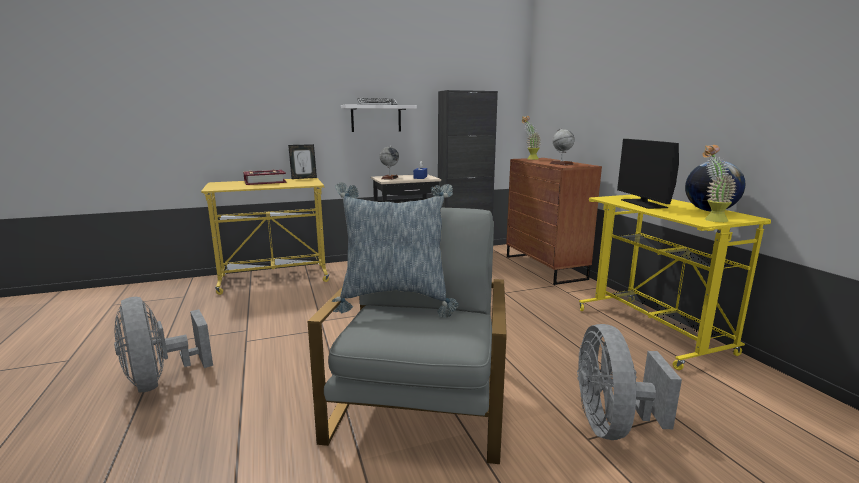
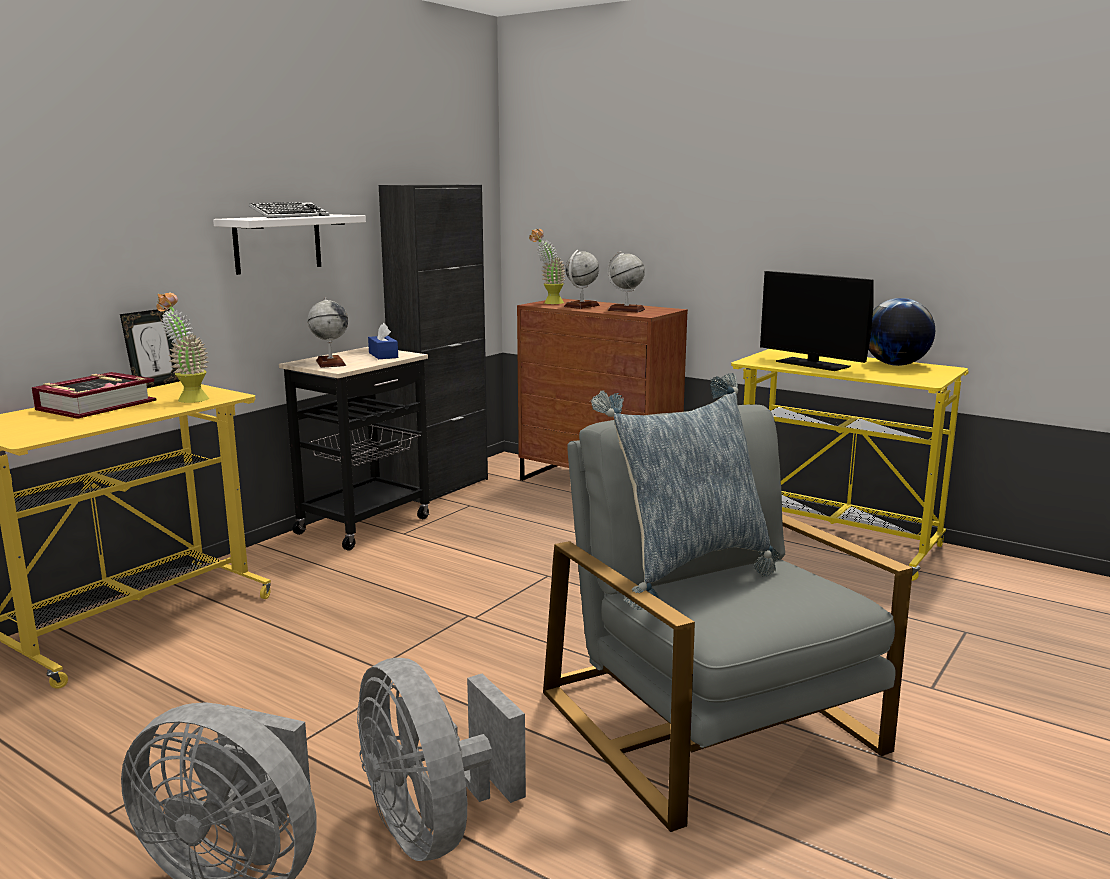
camera: 35 degrees left, 0 degrees up
grey fan [577,324,682,440] -> grey fan moved to [357,658,526,861]
potted plant [702,145,736,222] -> potted plant moved to [156,292,209,403]
none -> globe [564,250,600,309]

